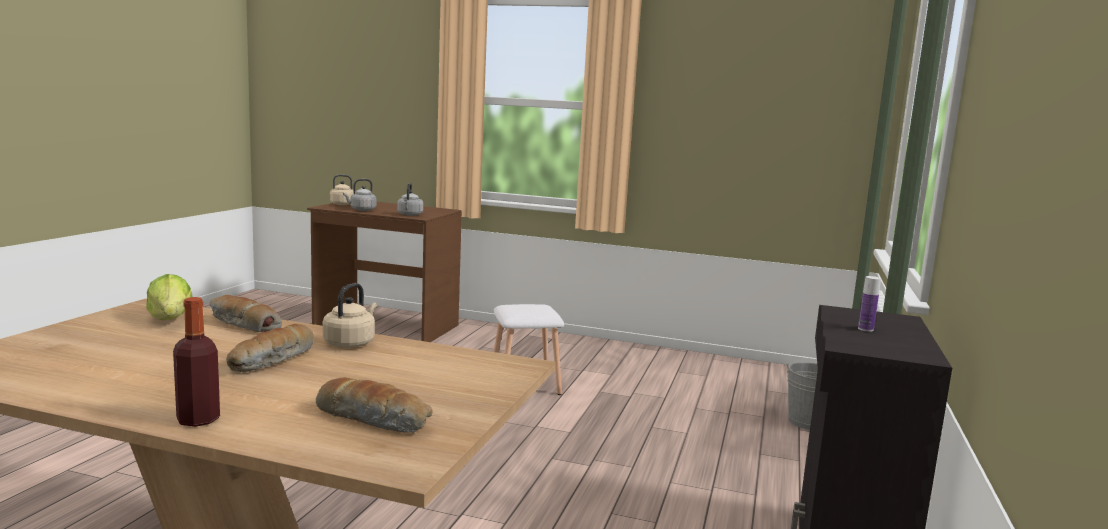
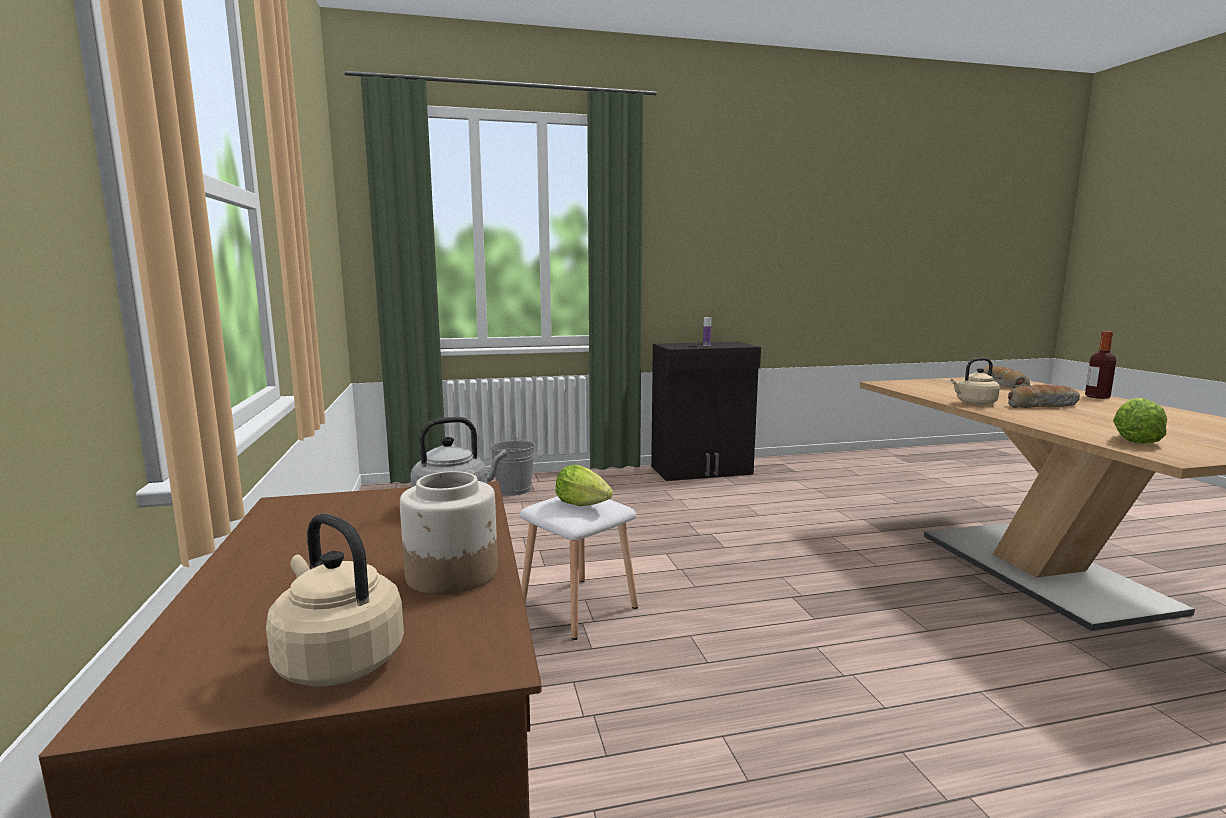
camera: 120 degrees left, 0 degrees up
bread [209,295,282,332] -> none
grey kettle [343,179,376,211] -> jar [400,471,498,595]
none -> lettuce [556,465,613,506]

